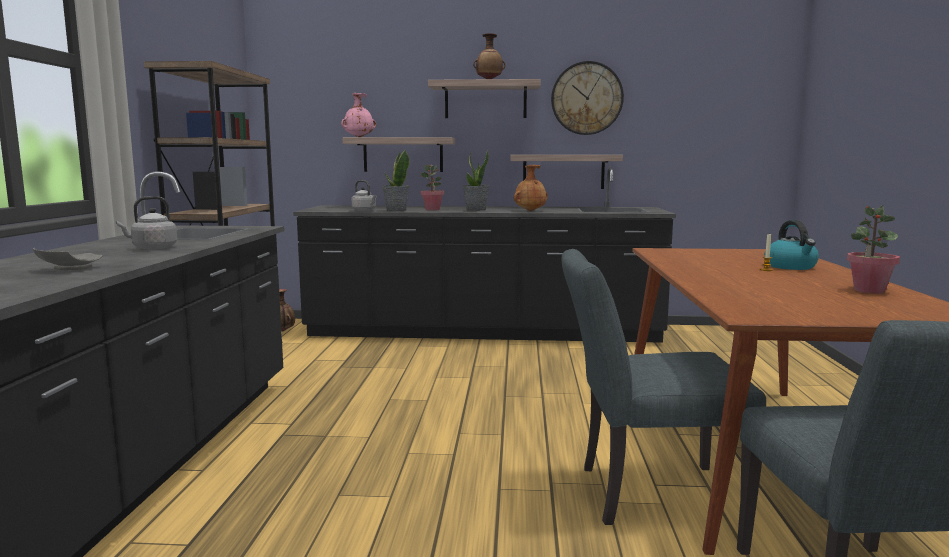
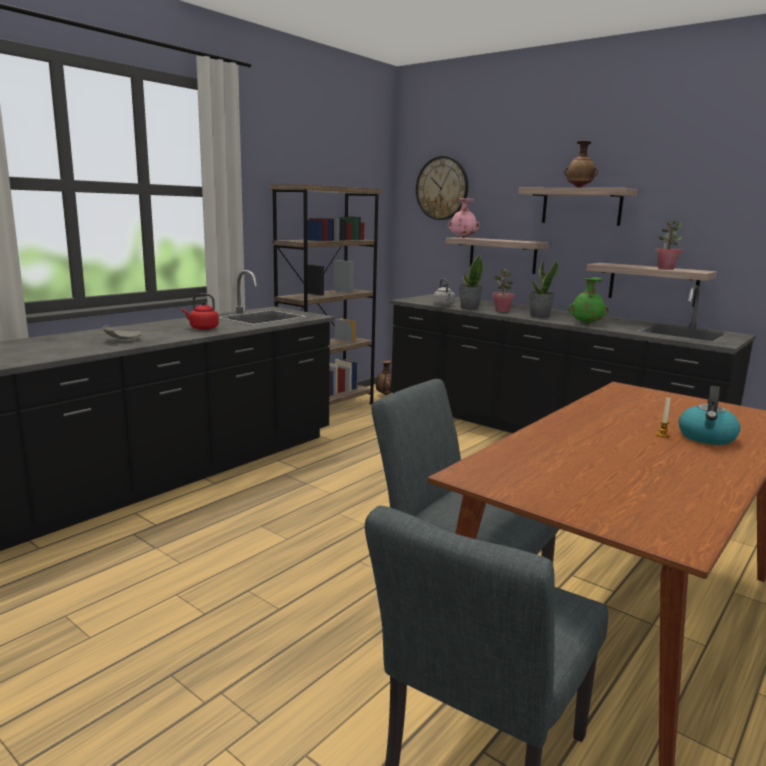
camera: 35 degrees right, 5 degrees up
grey kettle [116,196,177,249] -> red kettle [182,293,219,330]
brown vase [514,165,548,211] -> green vase [568,277,609,324]
wall clock [551,61,624,135] -> wall clock moved to [416,156,468,220]
potted plant [847,205,900,294] -> potted plant moved to [655,221,682,270]

